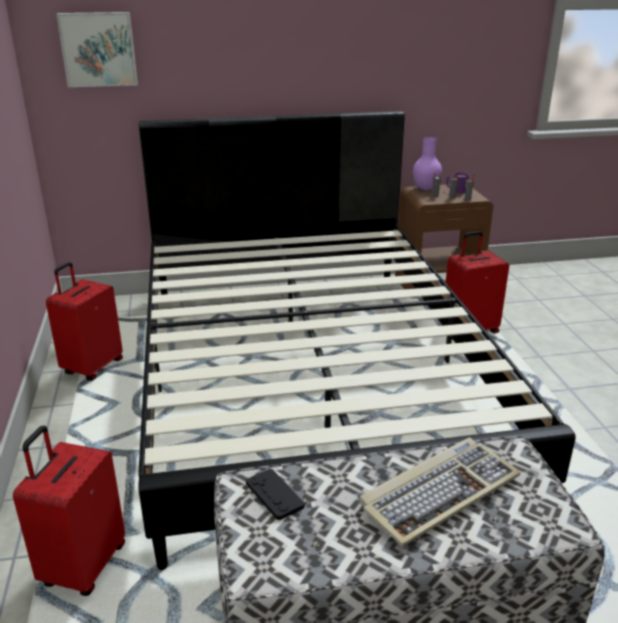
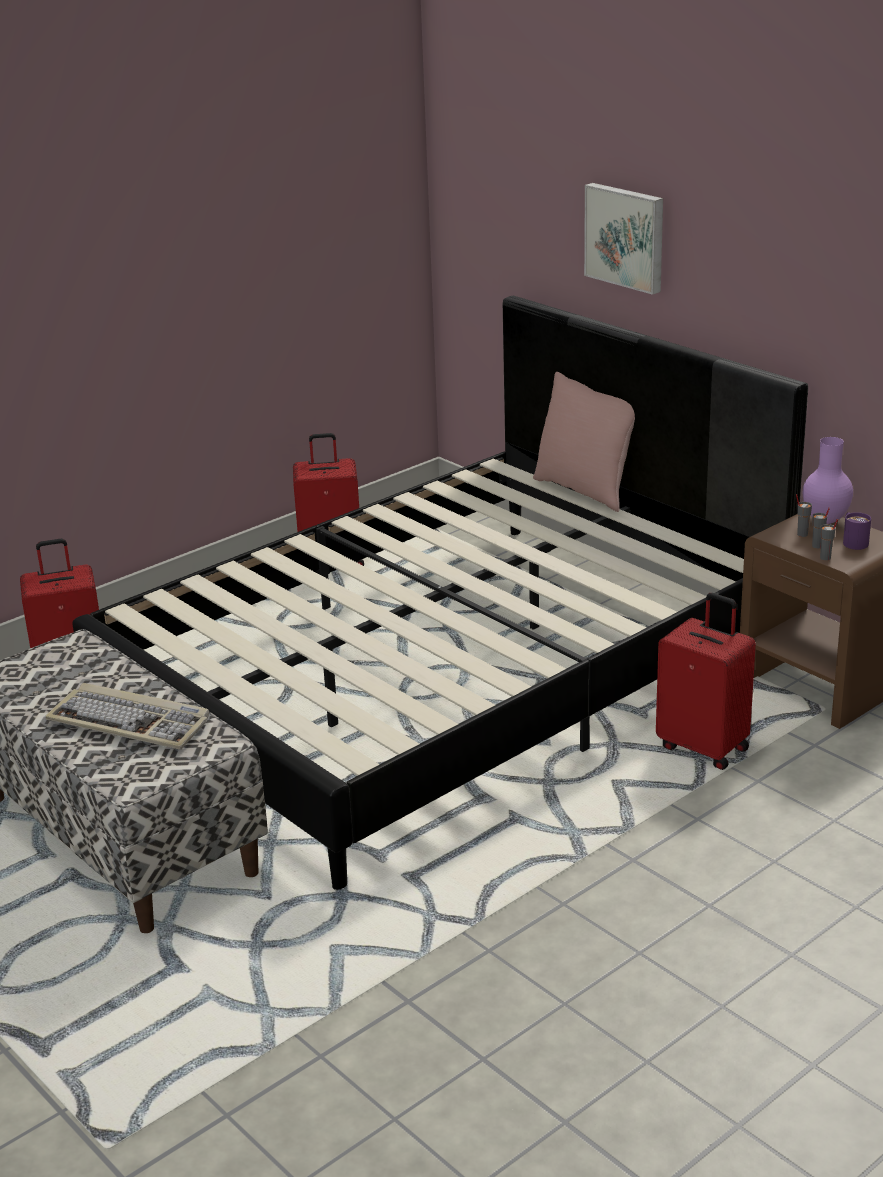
camera: 60 degrees right, 0 degrees up
picture [56,12,138,87] -> picture moved to [584,183,663,295]
black game controller [246,469,305,520] -> none
none -> pink pillow [533,372,635,512]

